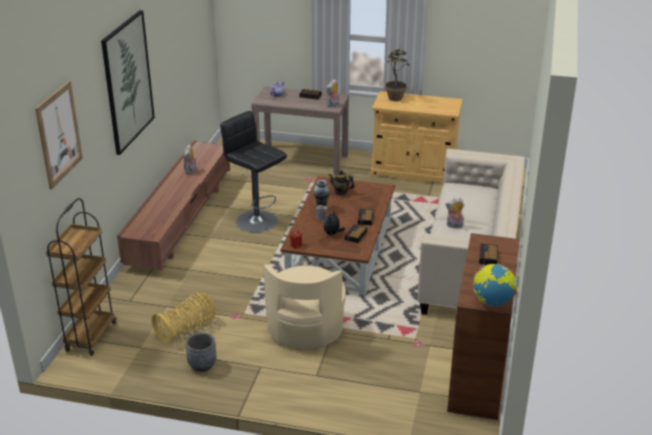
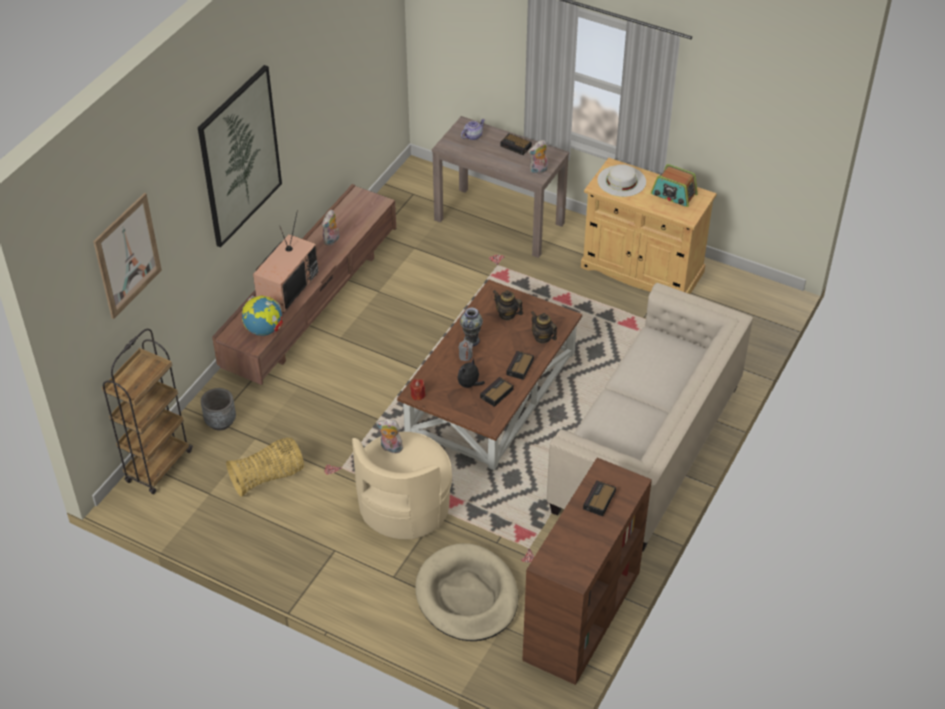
camera: 15 degrees right, 15 degrees up
grey planter [185,332,217,372] -> grey planter moved to [201,388,236,431]
black stool [220,111,287,232] -> none
potted plant [385,49,409,101] -> white hat [597,164,646,197]
plush toy [445,198,464,228] -> plush toy moved to [376,419,403,453]
globe [473,264,517,306] -> globe moved to [242,296,283,336]
none -> television [253,210,319,313]
none -> beige dog bed [415,543,518,641]
none -> teapot [531,311,557,343]
none -> radio [651,164,698,207]

